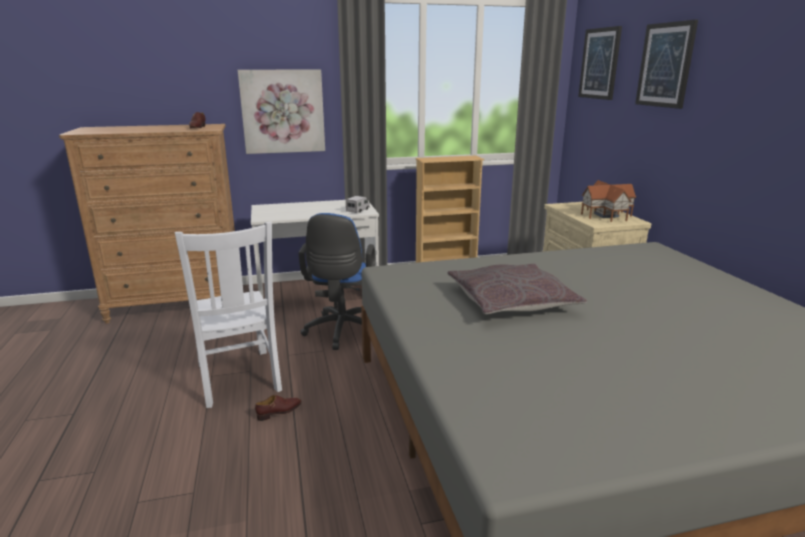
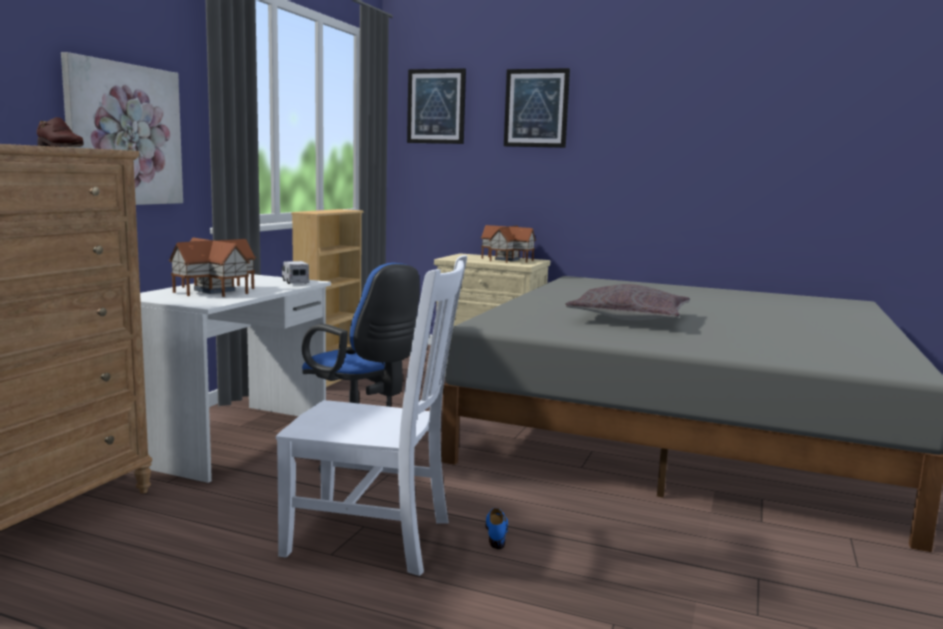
camera: 55 degrees left, 10 degrees down
brown shoe [255,395,301,421] -> blue shoe [485,508,508,549]
none -> toy house [169,238,256,297]

